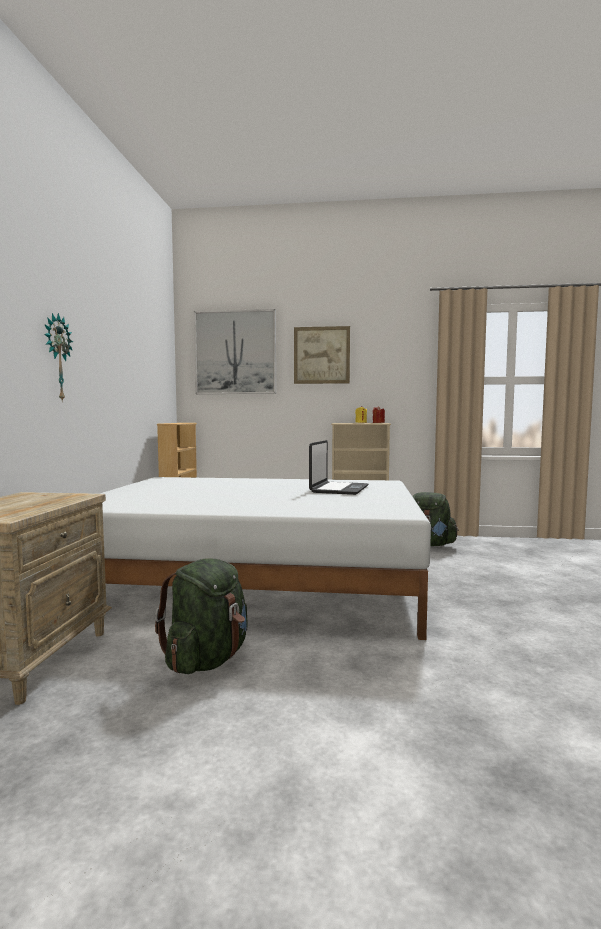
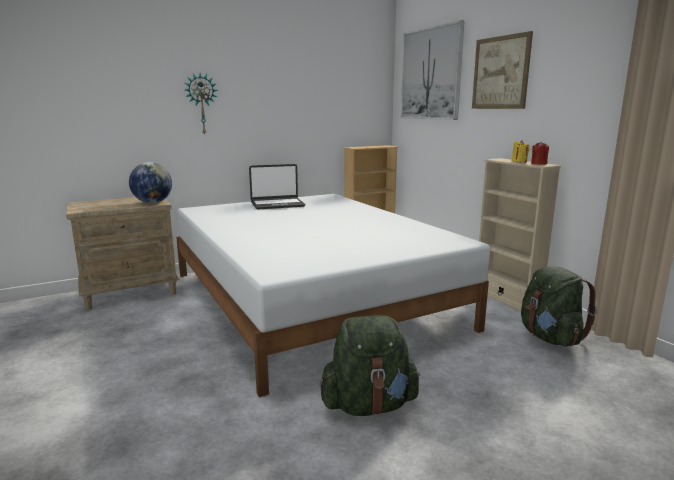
camera: 55 degrees right, 10 degrees up
green backpack [155,558,248,674] -> green backpack moved to [320,315,420,416]
laptop [309,440,368,495] -> laptop moved to [249,164,305,209]
none -> globe [129,162,172,203]

